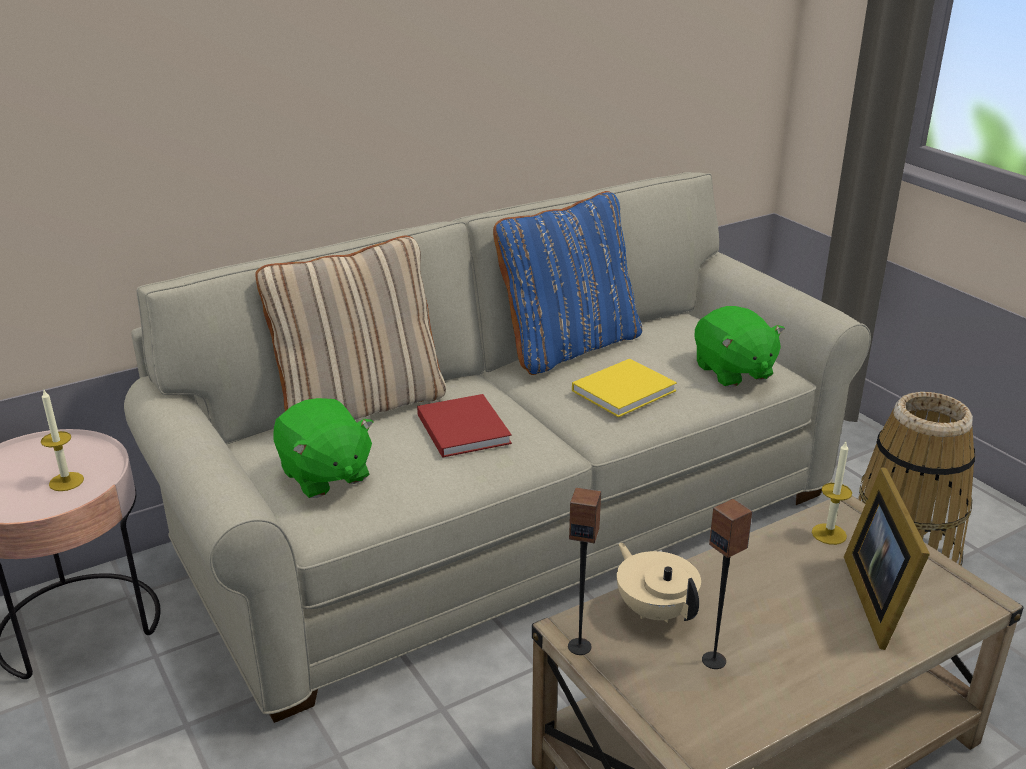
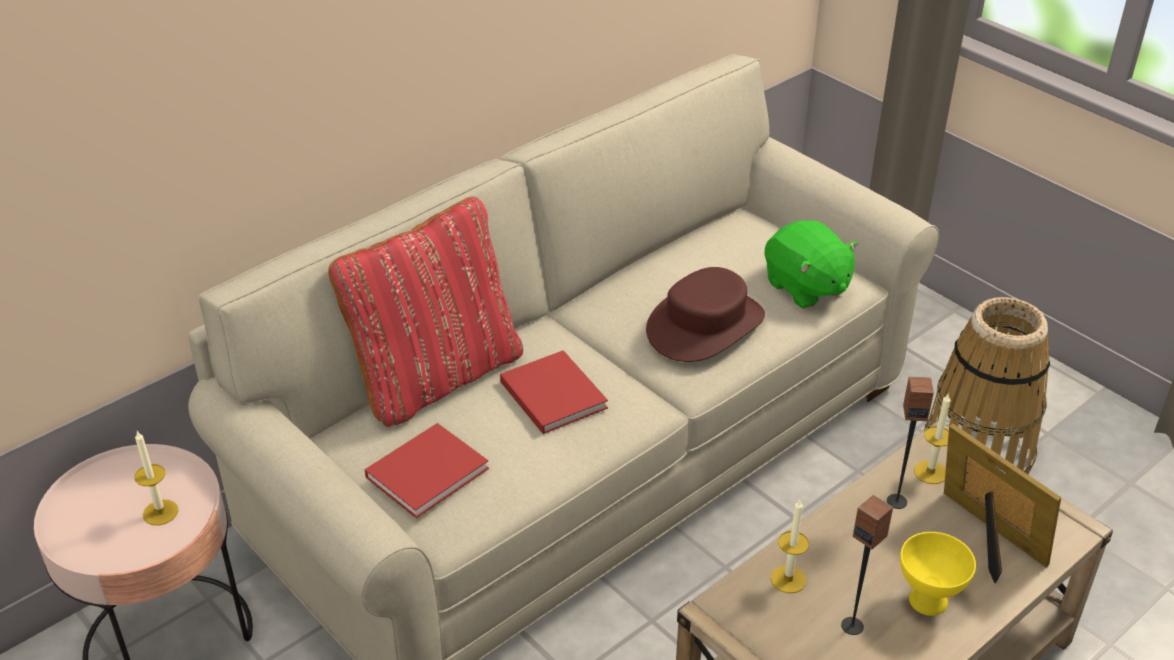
camera: 10 degrees left, 10 degrees up
beige pillow [255,236,446,420] -> red pillow [328,196,523,427]
green plush toy [274,398,374,498] -> red book [364,423,489,518]
blue pillow [493,191,642,375] -> none
speaker [568,487,601,655] -> speaker moved to [887,376,934,509]
yellow book [572,359,677,417] -> brown hat [646,267,765,362]
beige teapot [617,543,701,623] -> candle [771,500,809,593]
picture frame [844,468,930,650] -> picture frame turned 150 degrees clockwise [944,424,1061,583]
none -> yellow bowl [900,532,976,616]

